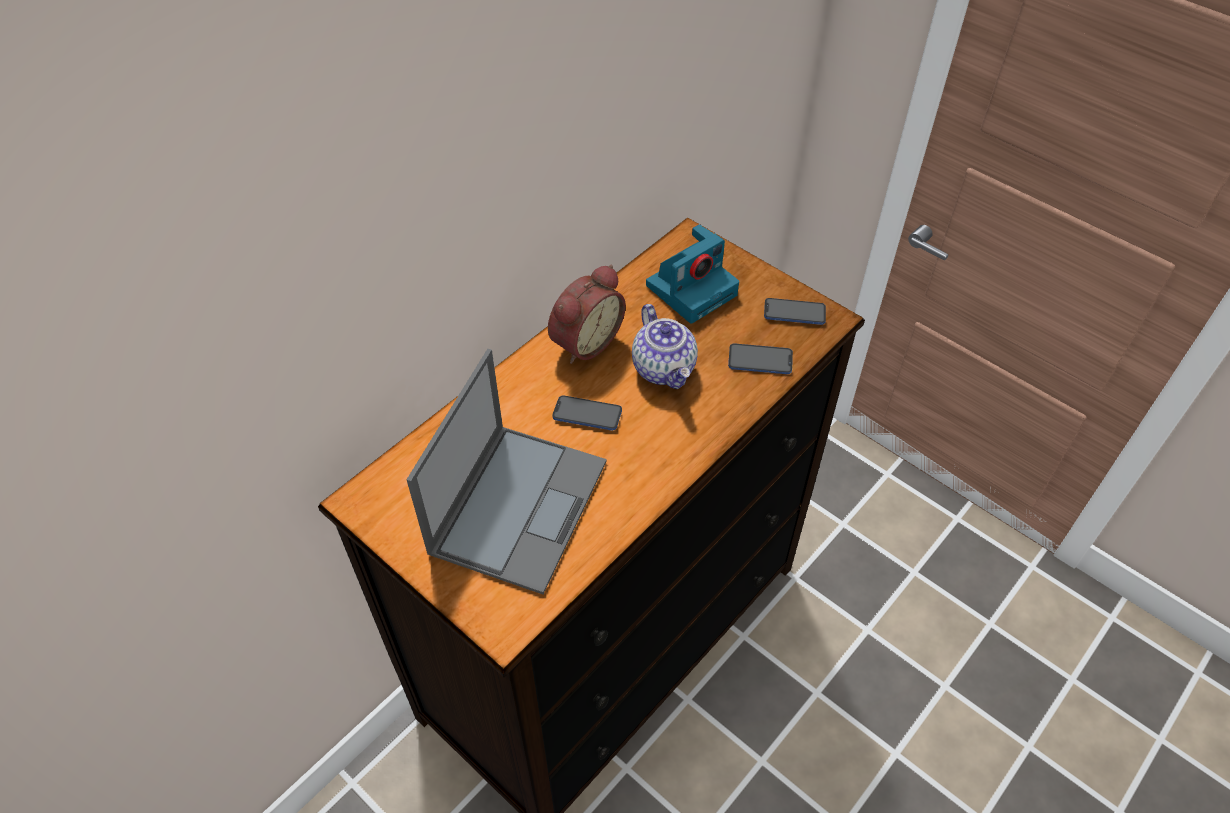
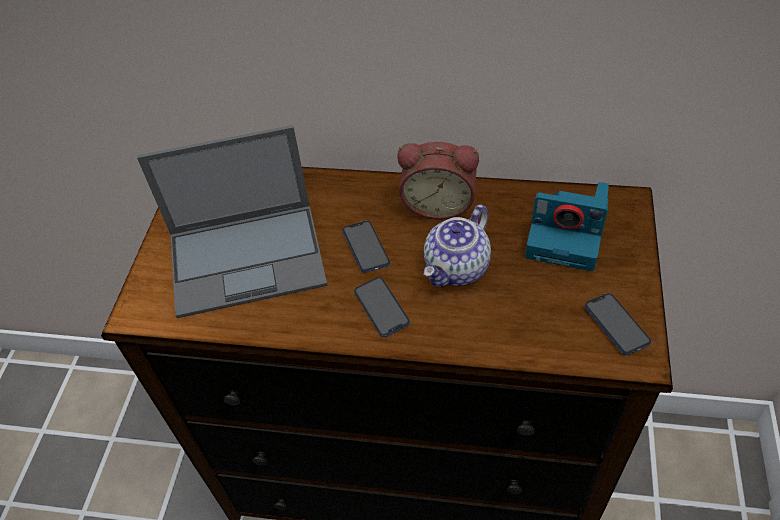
camera: 60 degrees right, 0 degrees up
phone [728,343,793,374] -> phone moved to [354,277,410,337]

